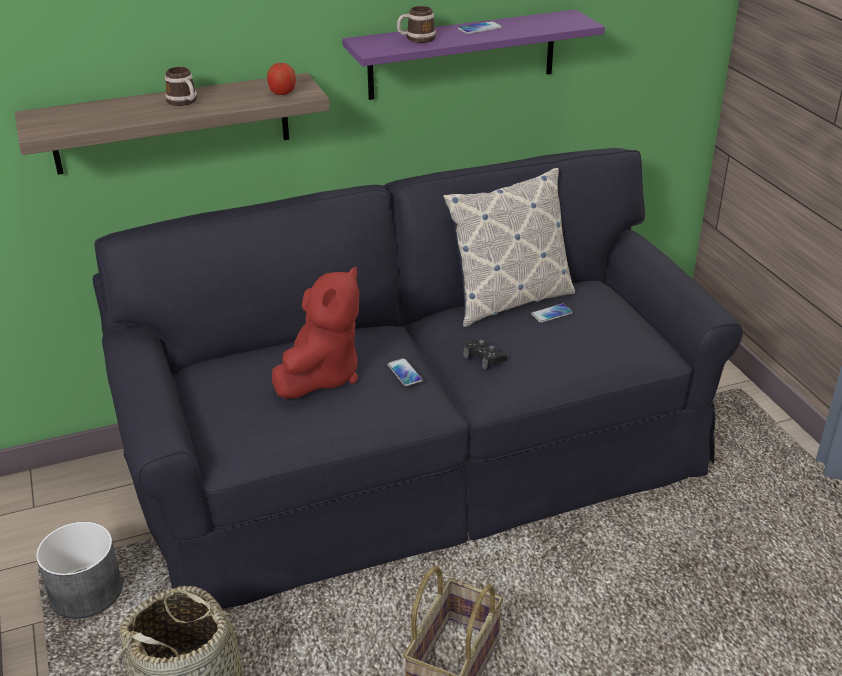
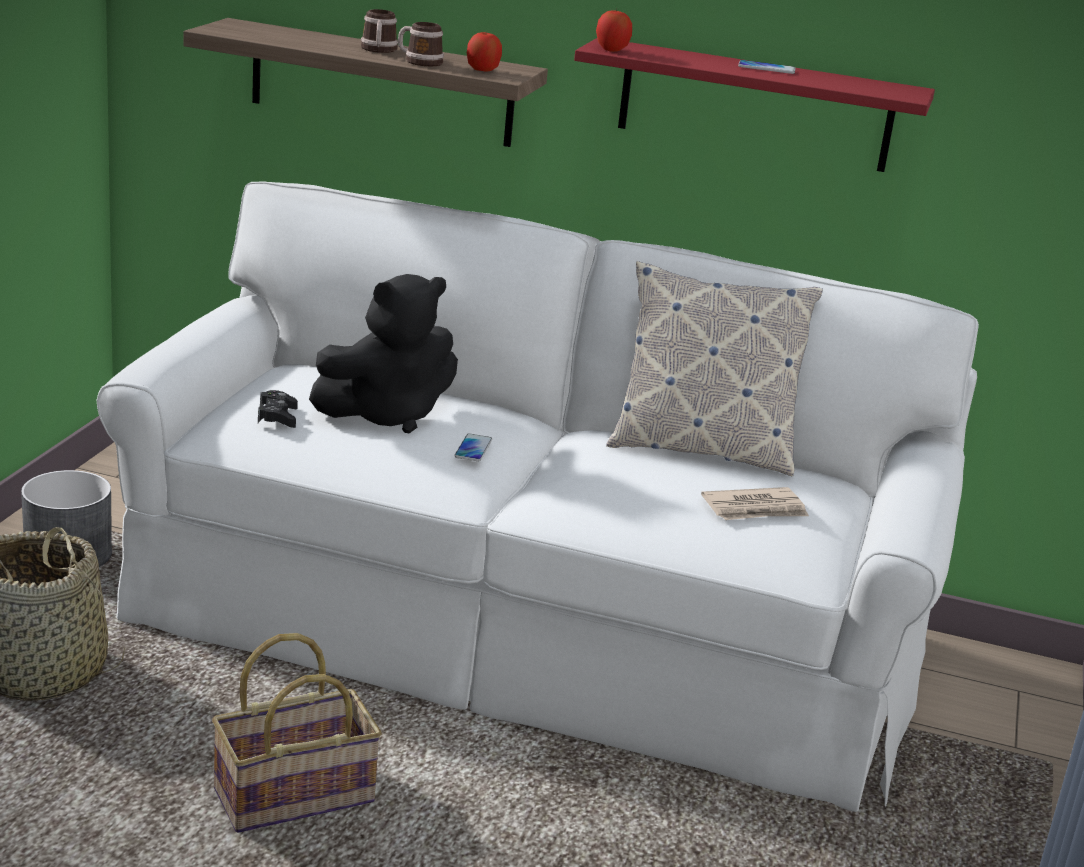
camera: 35 degrees right, 10 degrees down
black sofa [93,148,743,609] -> white sofa [97,181,979,812]
red plush toy [272,267,359,399] -> black plush toy [309,274,458,433]
purple shelf [342,9,605,100] -> red shelf [574,38,935,172]
mug [397,6,436,43] -> mug moved to [398,22,444,66]
black game controller [463,339,507,369] -> black game controller moved to [258,390,298,428]
phone [531,304,573,323] -> none
none -> apple [596,9,632,52]
none -> newspaper [701,487,809,520]

